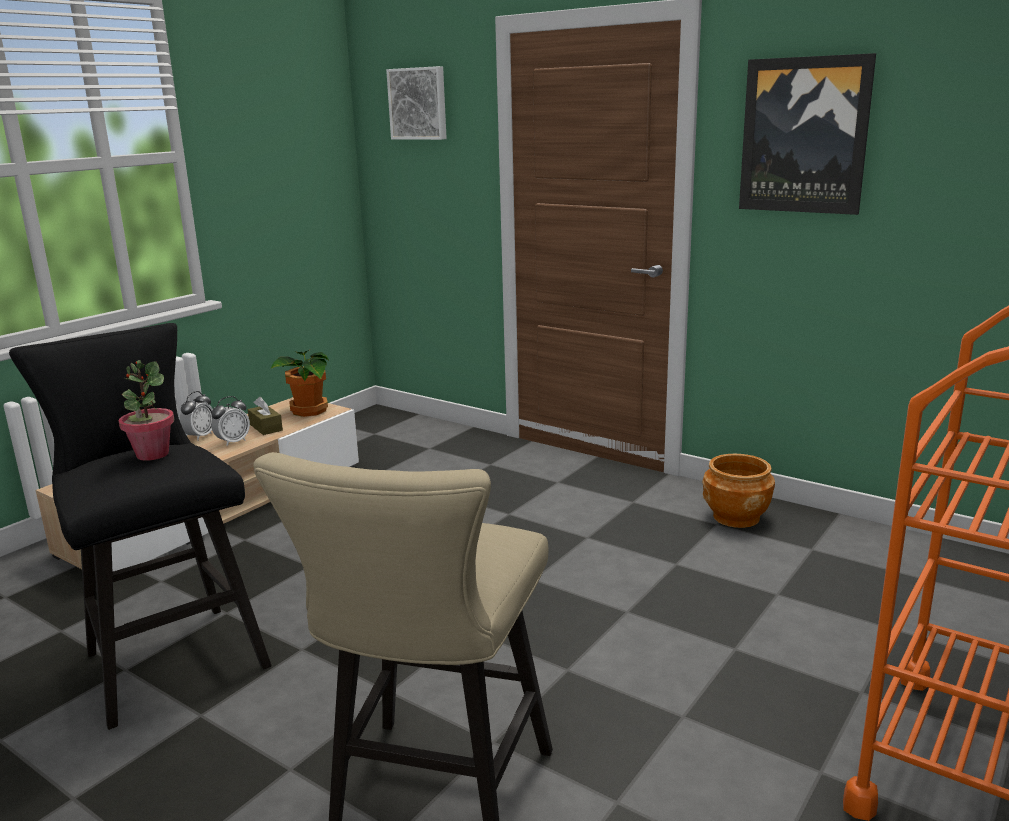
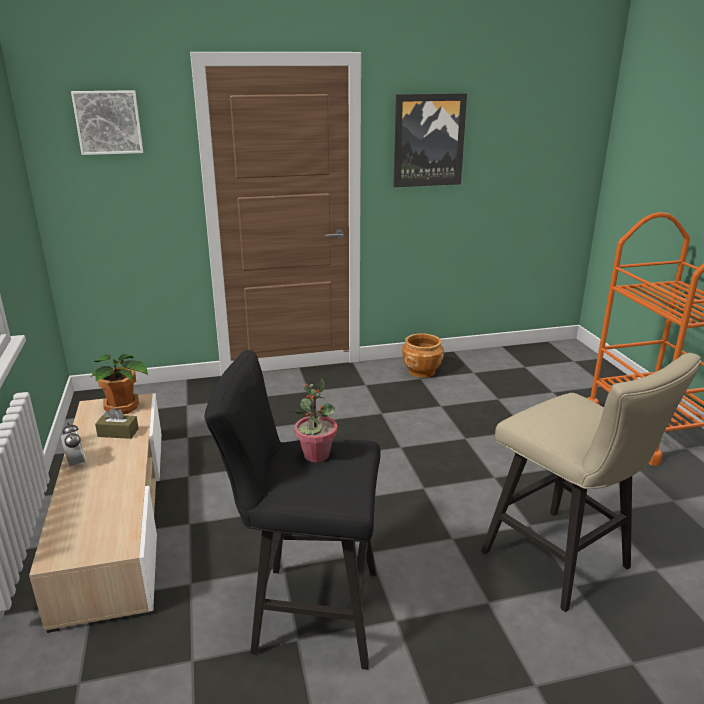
camera: 50 degrees left, 5 degrees up
alarm clock [211,396,250,446] -> none

